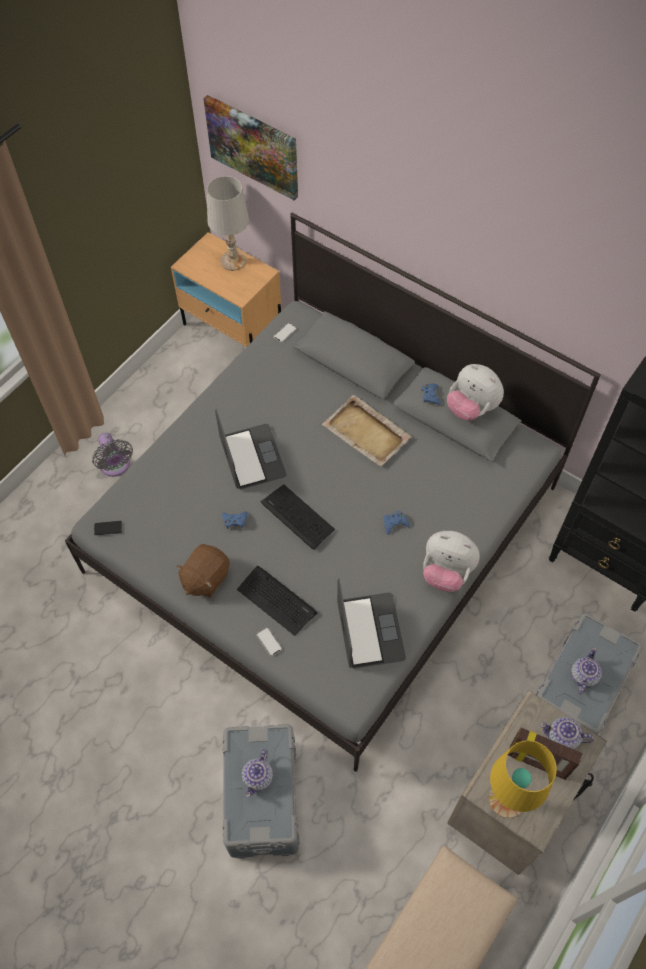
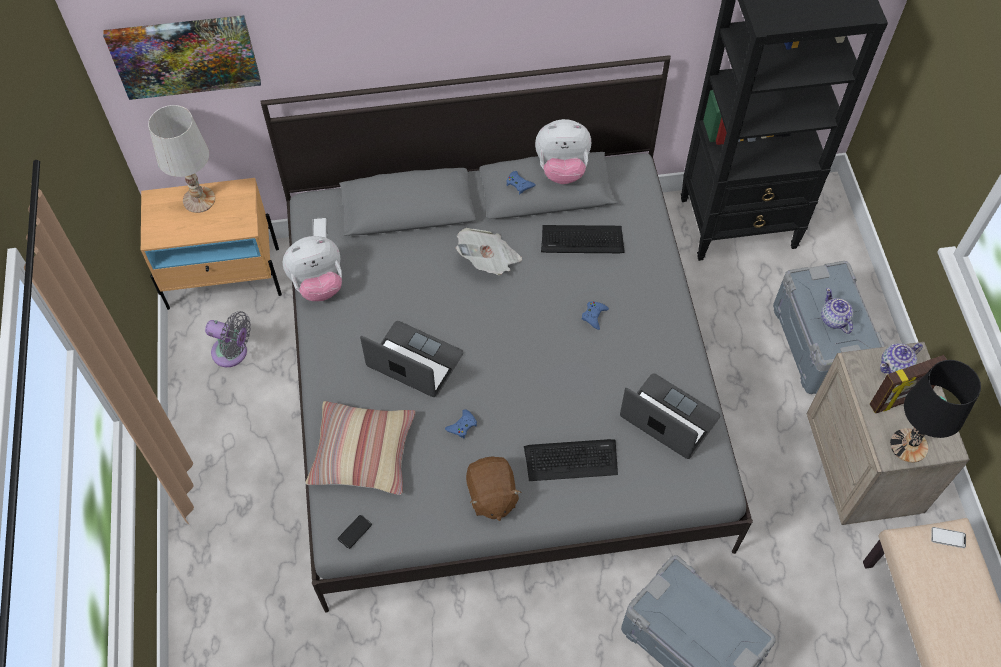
camera: 45 degrees left, 0 degrees up
grey fan [92,433,133,477] -> grey fan moved to [205,311,251,367]
teapot [242,749,273,798] -> none
phone [256,627,282,657] -> phone moved to [931,527,966,548]
keyboard [260,484,335,550] -> keyboard moved to [541,225,625,253]
beige tray [322,395,412,467] -> newspaper [456,228,522,275]
plush toy [423,531,480,592] -> plush toy moved to [282,236,342,301]
yellow table lamp [489,740,557,818] -> black table lamp [890,360,981,463]
none -> pillow [305,401,416,495]

